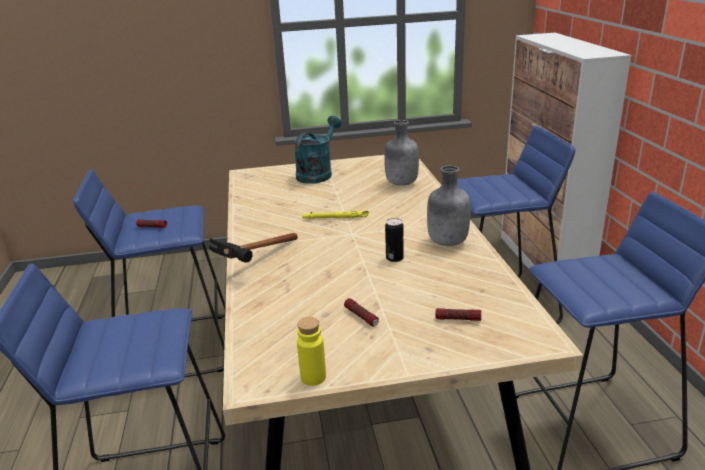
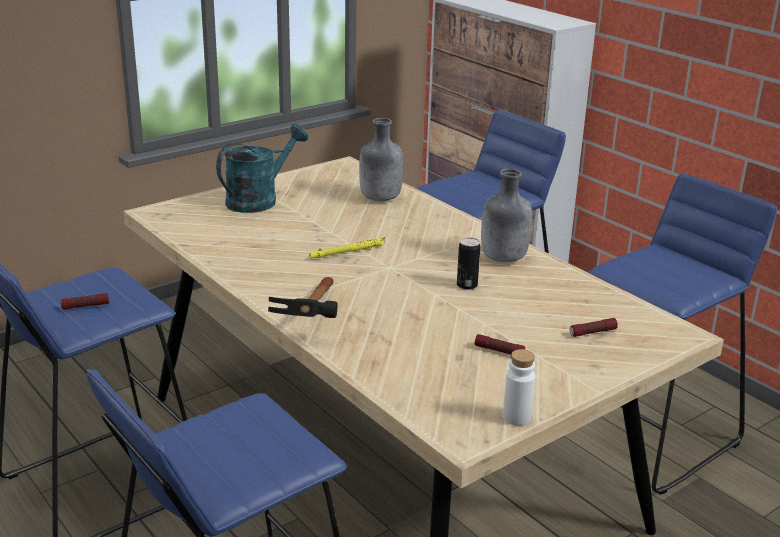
camera: 30 degrees left, 0 degrees up
turquoise watering can [294,116,342,184] -> turquoise watering can turned 45 degrees clockwise [216,124,308,213]
yellow bottle [297,317,326,386] -> white bottle [503,349,536,426]

